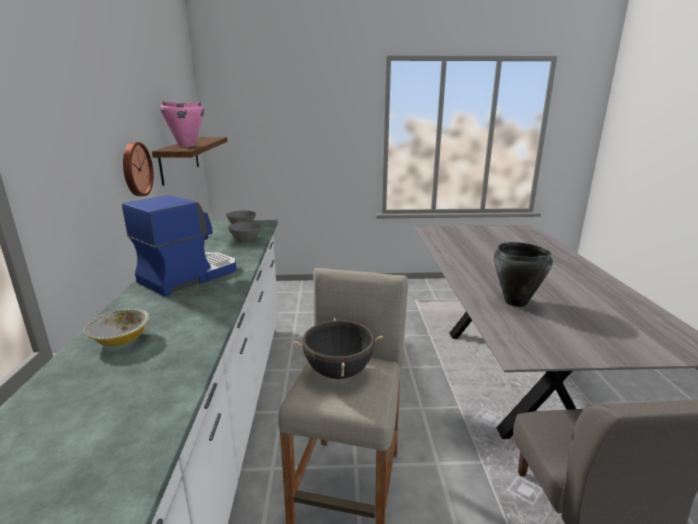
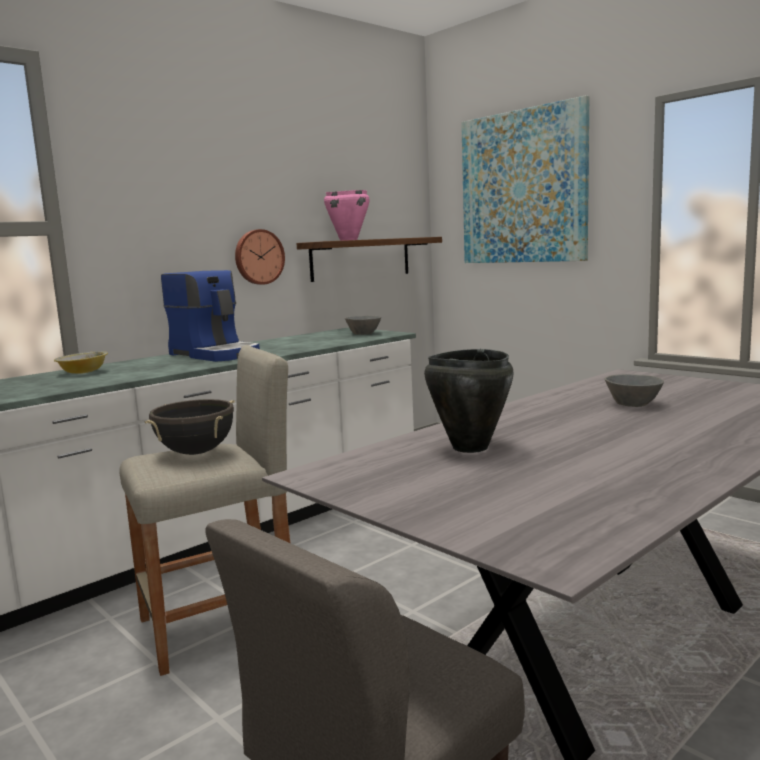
camera: 50 degrees right, 10 degrees down
coffee machine [122,195,236,297] -> coffee machine turned 45 degrees clockwise [161,270,260,362]
grey bowl [228,222,262,243] -> grey bowl moved to [605,374,664,407]
none -> picture [461,95,589,263]

